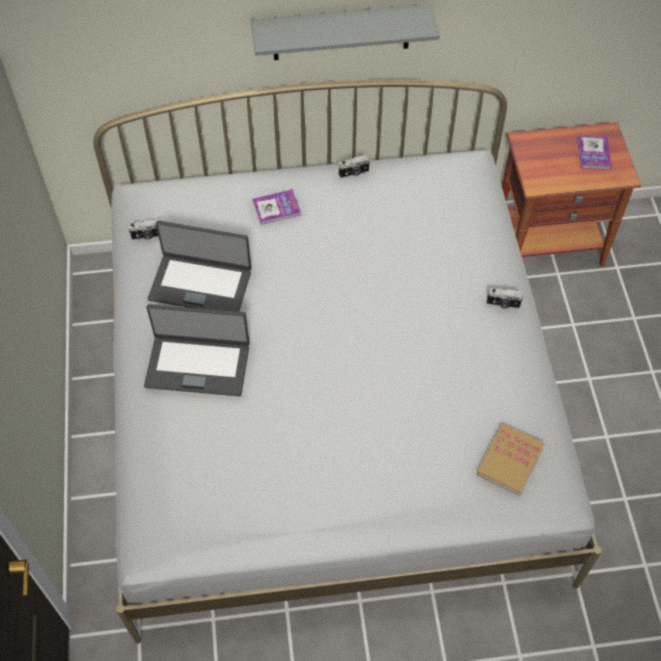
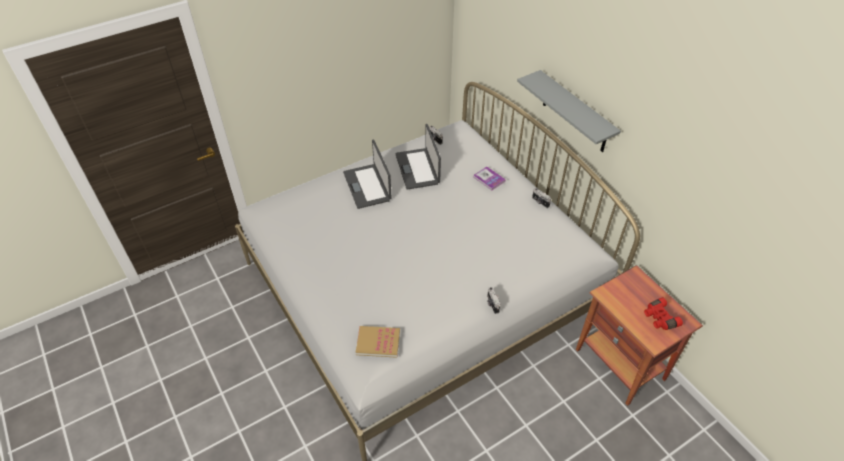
camera: 65 degrees right, 10 degrees down
book [577,136,612,170] -> red binoculars [644,297,683,330]

